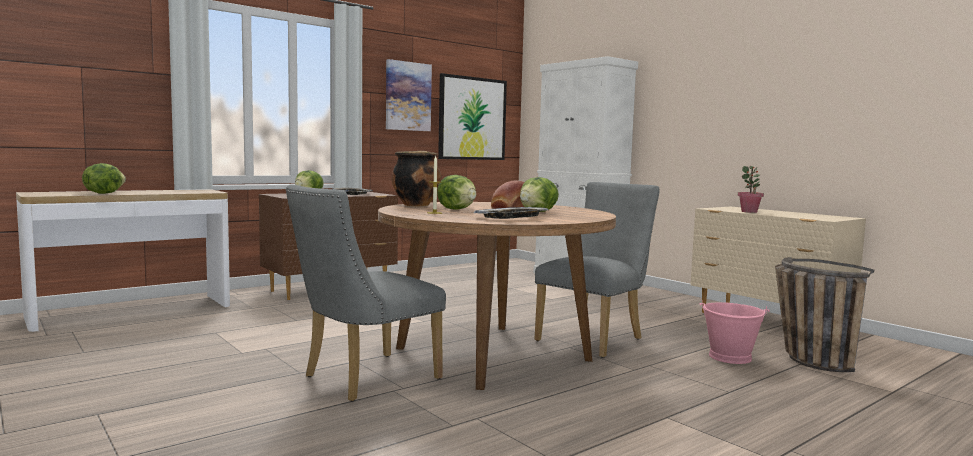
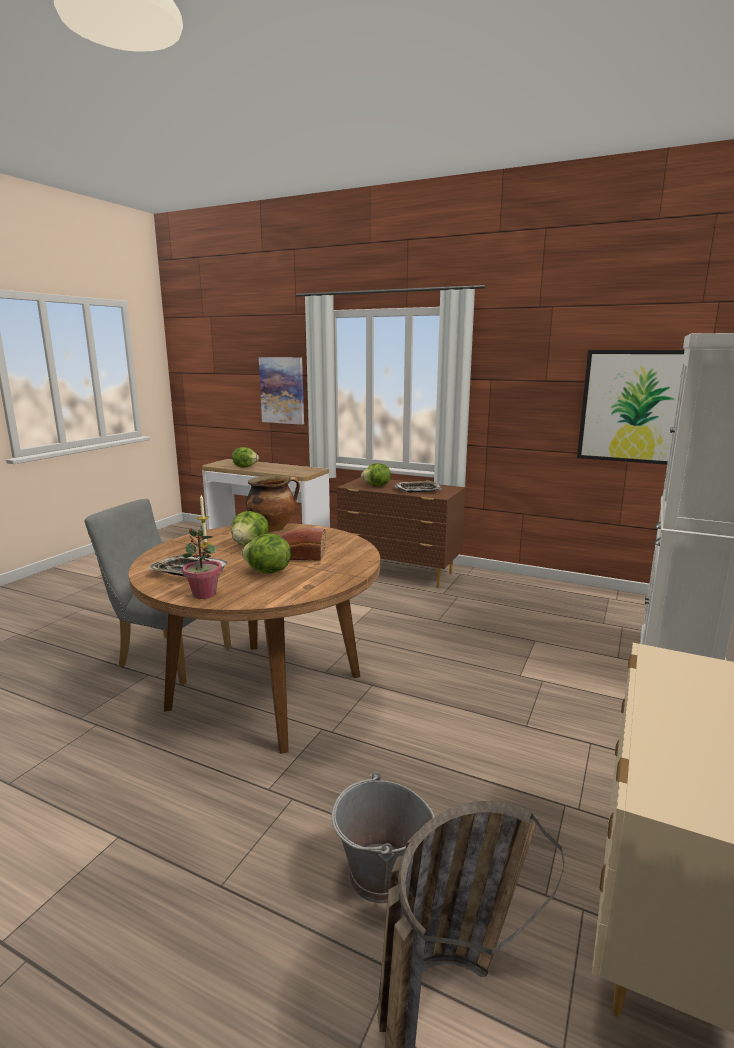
camera: 65 degrees right, 10 degrees up
picture [386,59,432,131] -> picture moved to [259,357,304,425]
grey chair [535,182,660,358] -> none
pink bucket [700,300,770,364] -> grey bucket [332,772,435,903]
potted plant [738,166,764,213] -> potted plant moved to [183,525,222,599]

